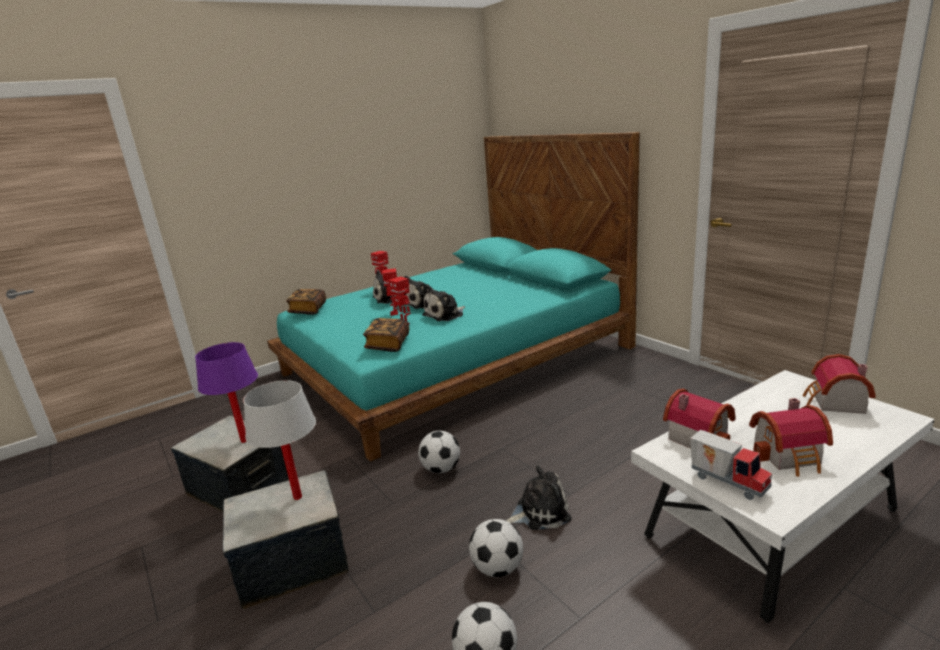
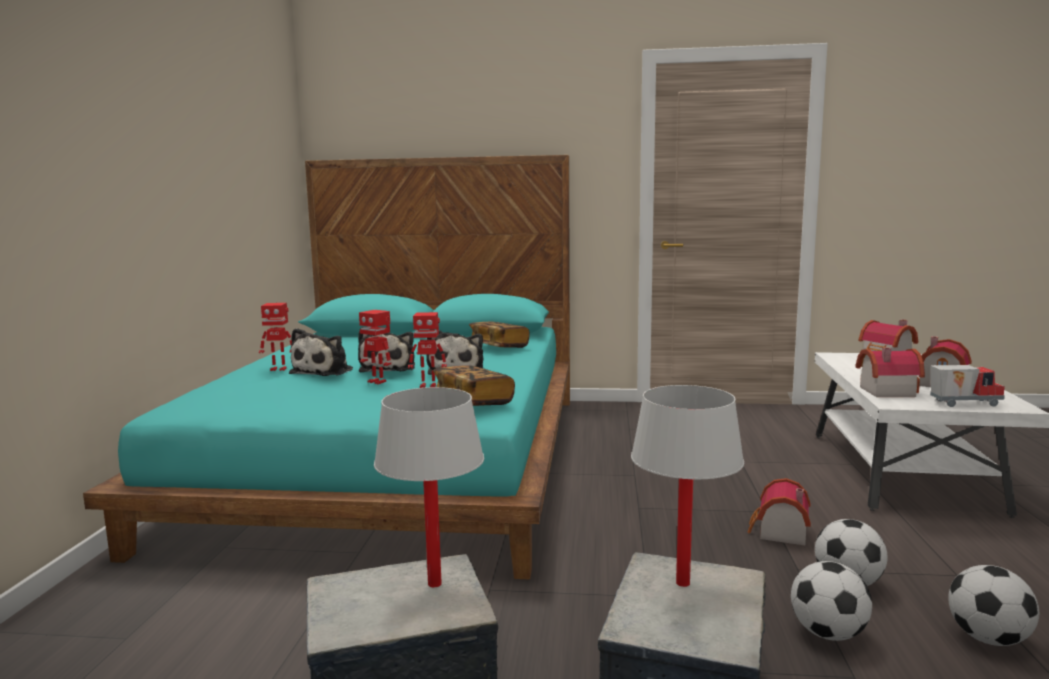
camera: 50 degrees left, 10 degrees down
purple table lamp [195,342,258,443] -> white table lamp [374,387,484,587]
book [286,289,326,315] -> book moved to [469,322,530,348]
football [418,431,460,473] -> football moved to [791,561,872,641]
plush toy [505,465,572,530] -> toy house [747,478,811,545]

